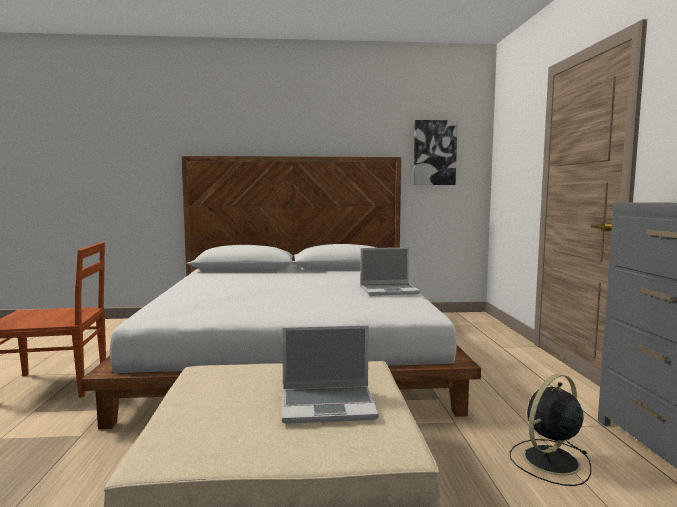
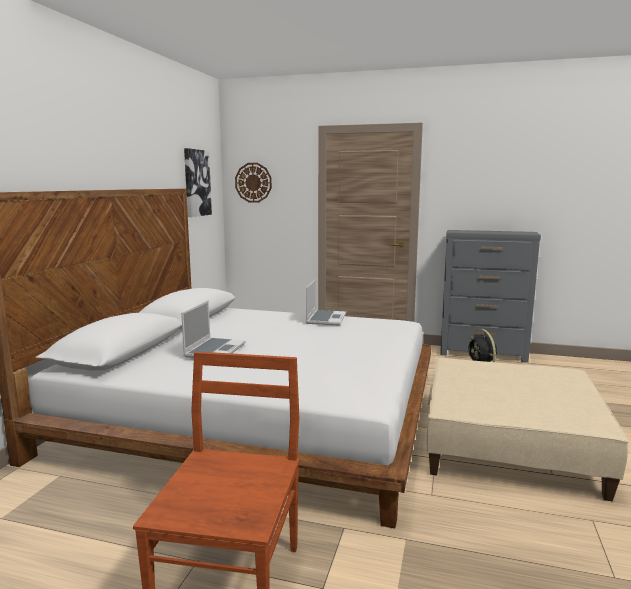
camera: 70 degrees left, 5 degrees up
laptop [282,325,379,424] -> laptop moved to [181,300,245,358]
none -> wall clock [235,163,272,203]

